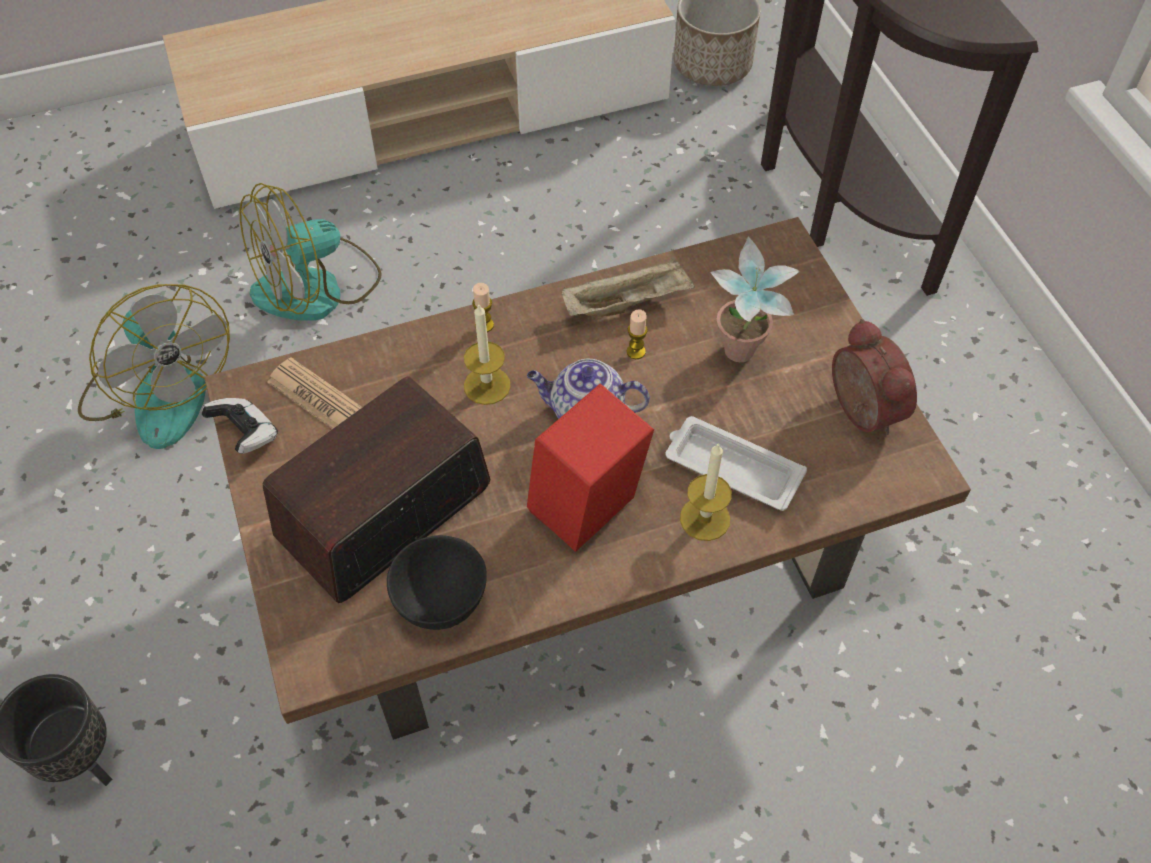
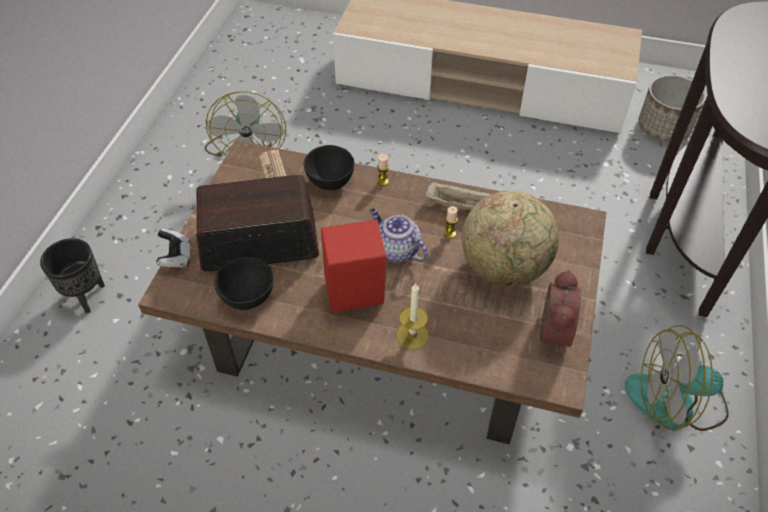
camera: 35 degrees right, 5 degrees down
game controller [202,398,278,454] -> game controller moved to [156,229,190,268]
fan [239,183,382,321] -> fan moved to [625,325,728,431]
candle [464,303,511,405] -> none
white tray [666,416,807,511] -> none
potted plant [710,236,800,362] -> globe [462,191,559,287]
none -> black bowl [304,145,354,190]

